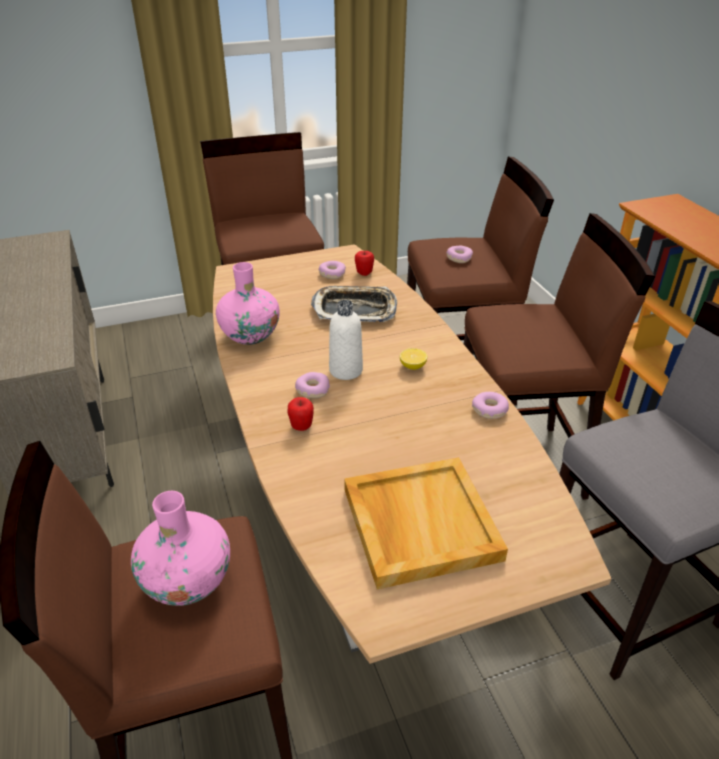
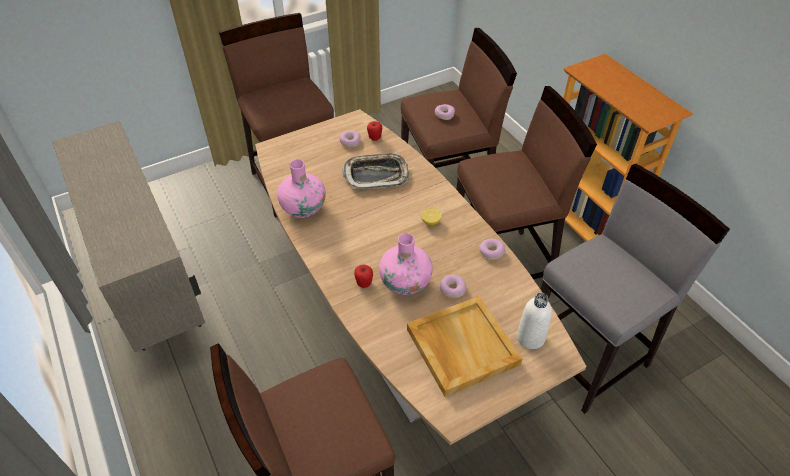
camera: 10 degrees left, 10 degrees up
pink vase [131,491,230,606] -> pink vase moved to [379,233,433,295]
donut [295,372,330,398] -> donut moved to [440,275,466,298]
white bottle [329,300,363,380] -> white bottle moved to [517,293,552,349]

